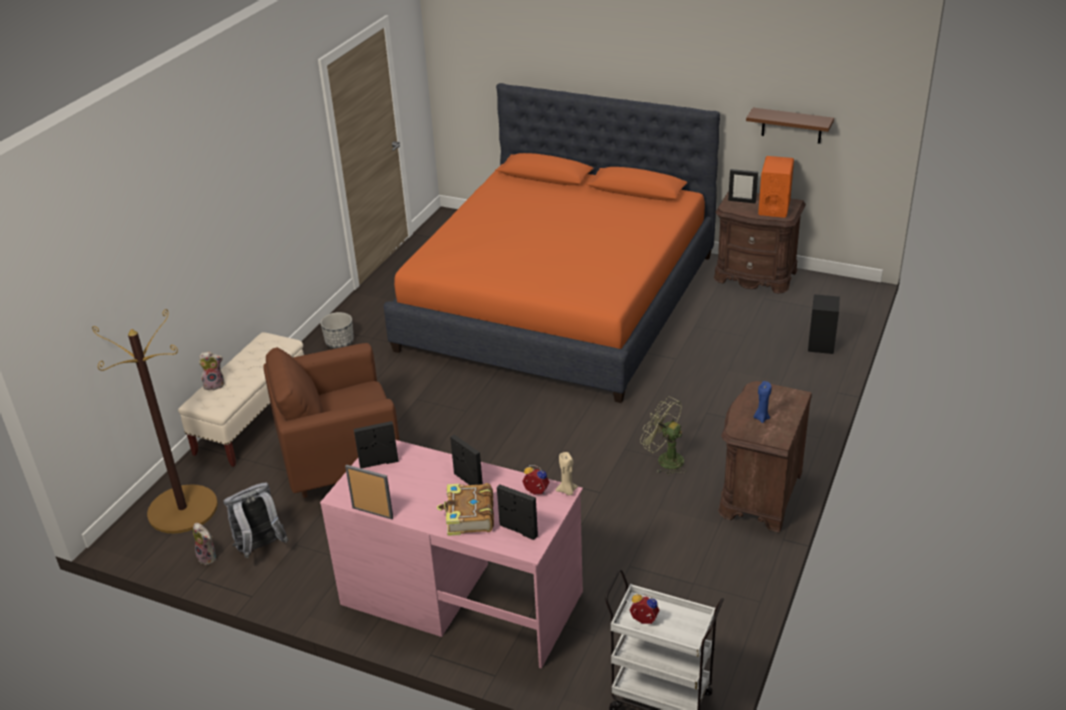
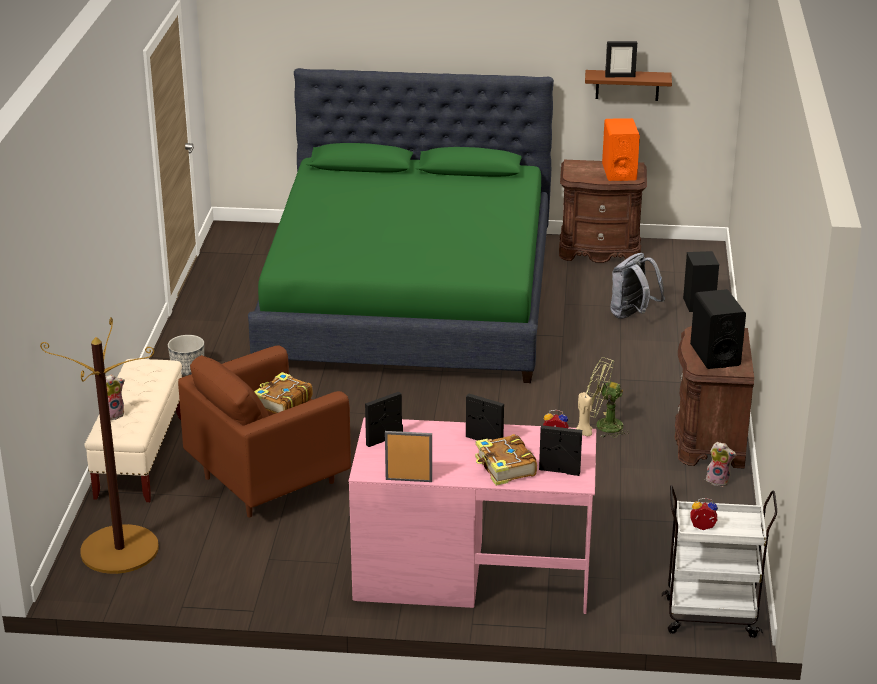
camera: 20 degrees left, 5 degrees down
plush toy [193,523,216,565] -> plush toy moved to [706,442,736,487]
grey backpack [223,482,289,558] -> grey backpack moved to [610,253,665,319]
orange bed [384,83,720,403] -> green bed [248,68,554,383]
picture frame [728,169,758,203] -> picture frame moved to [605,41,637,77]
blue candle [754,381,772,423] -> black speaker [690,289,746,369]
none -> book [254,372,313,414]

